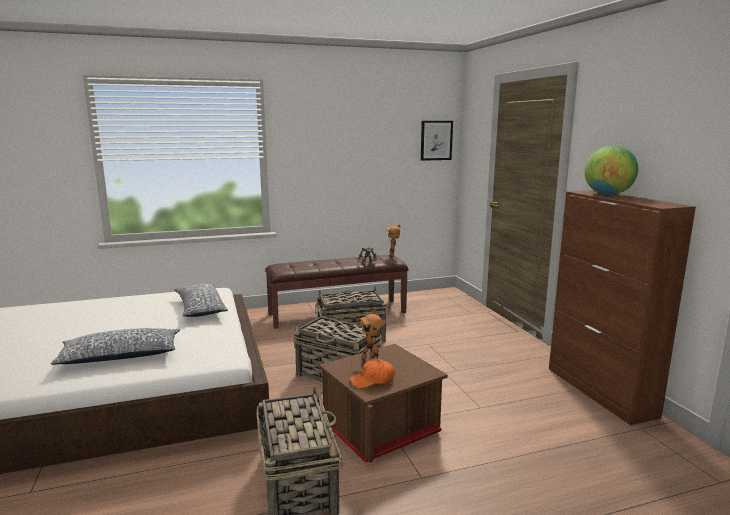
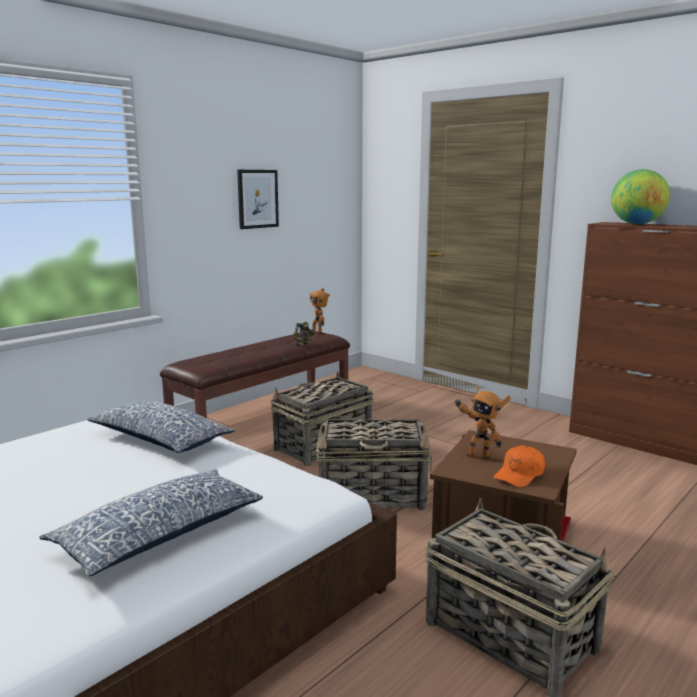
camera: 30 degrees left, 0 degrees up
picture [421,121,453,161] -> picture moved to [237,170,279,229]

